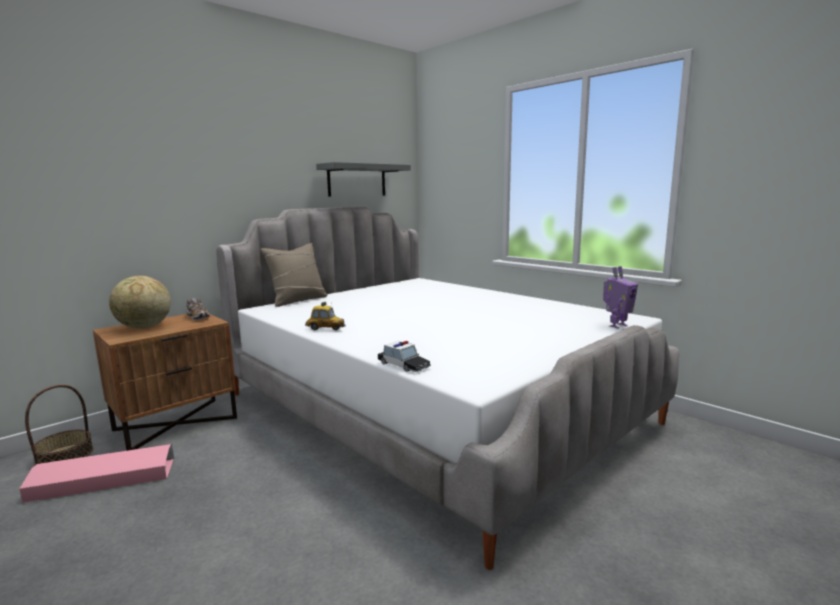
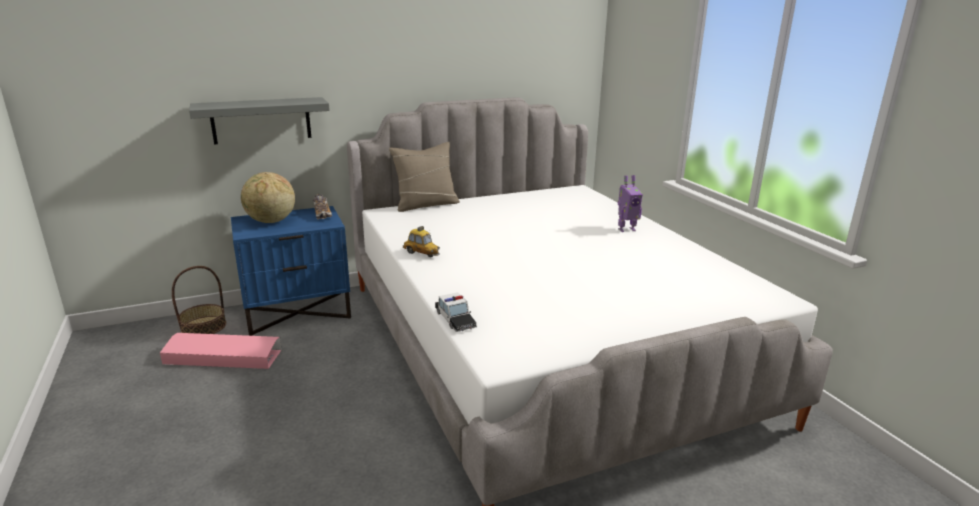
camera: 20 degrees right, 10 degrees up
brown nightstand [93,314,237,451] -> blue nightstand [231,206,351,336]
grey shelf [316,162,411,197] -> grey shelf moved to [189,97,330,144]
toy robot [603,266,638,329] -> toy robot moved to [618,175,643,232]

